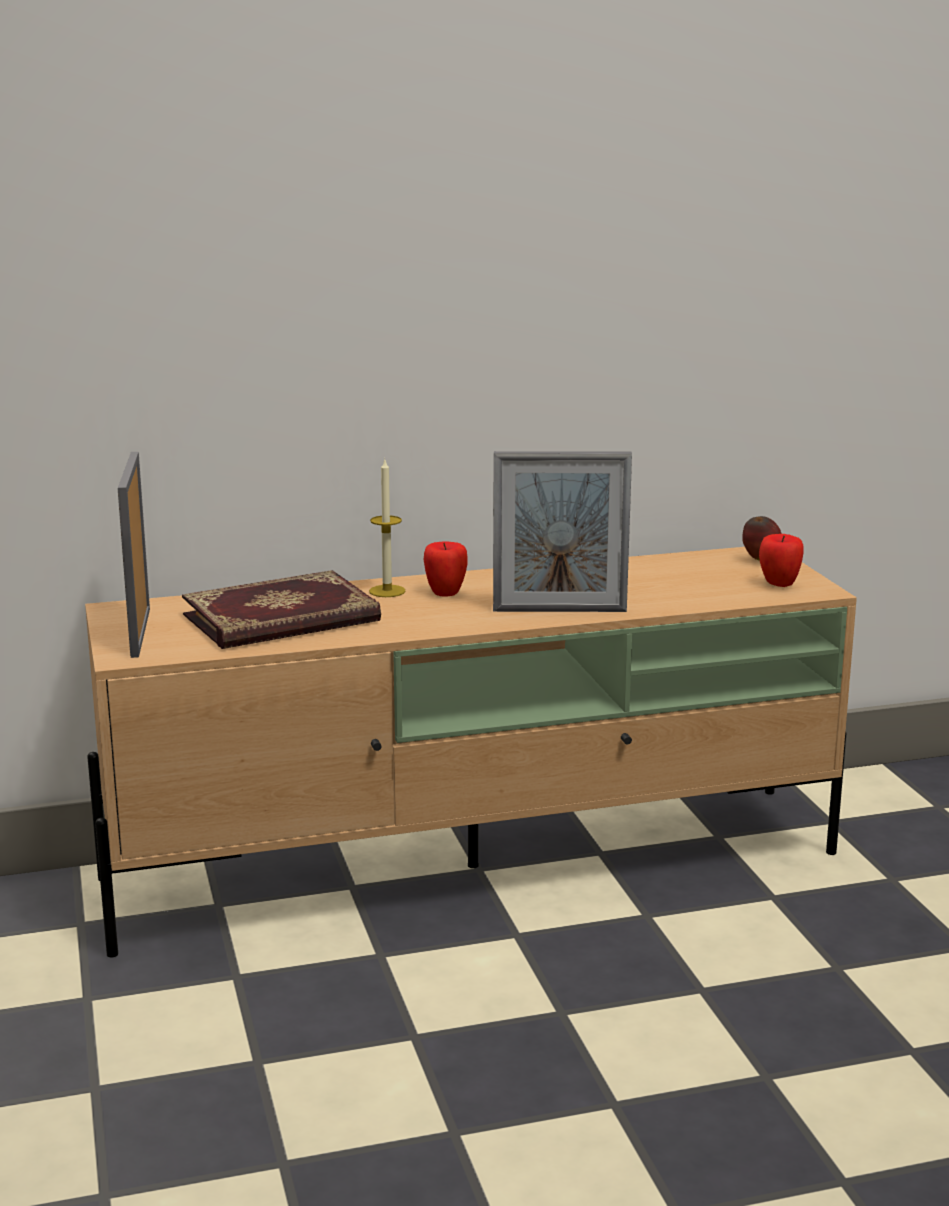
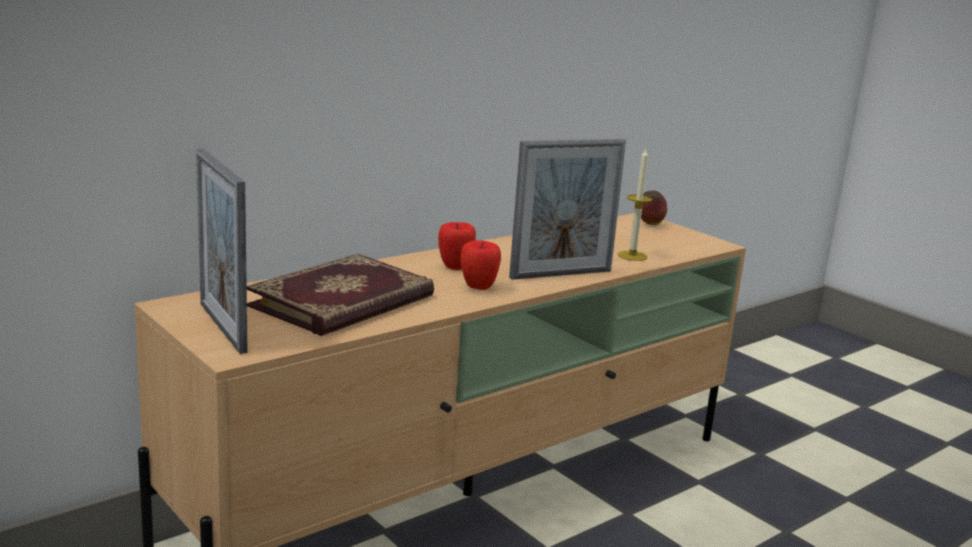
camera: 25 degrees left, 0 degrees up
candle [369,460,406,597] -> candle moved to [618,149,652,261]
apple [759,534,804,587] -> apple moved to [461,240,501,290]

